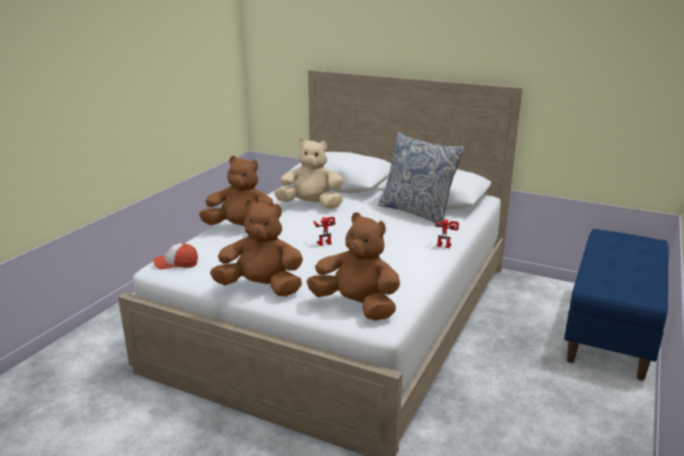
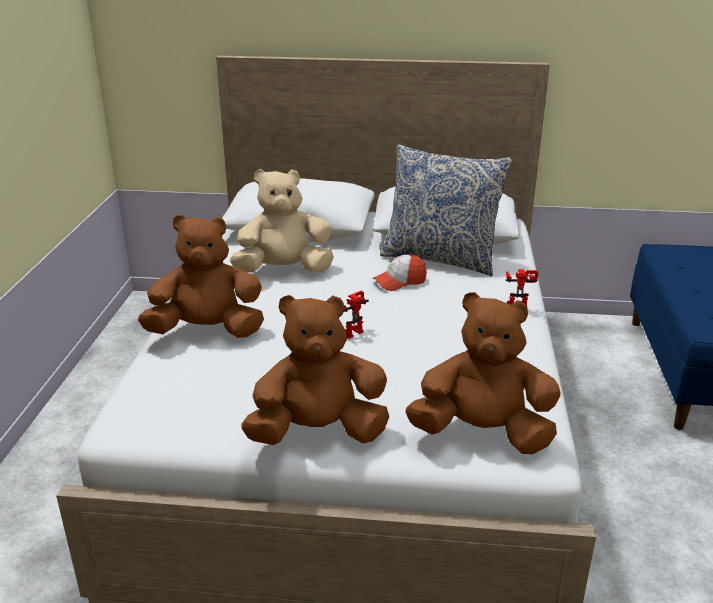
camera: 20 degrees left, 5 degrees up
cap [154,243,198,270] -> cap moved to [373,254,427,291]

